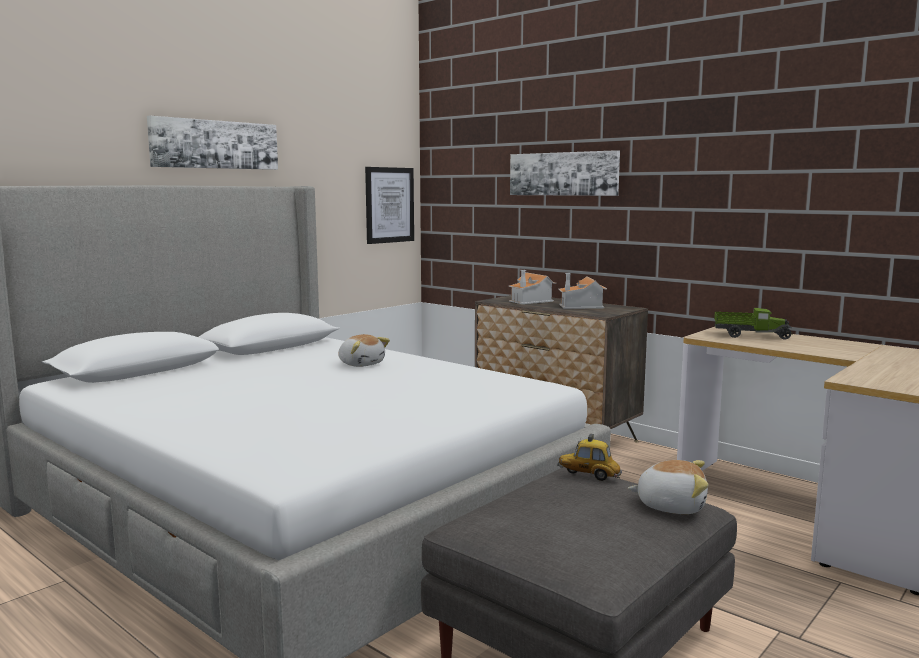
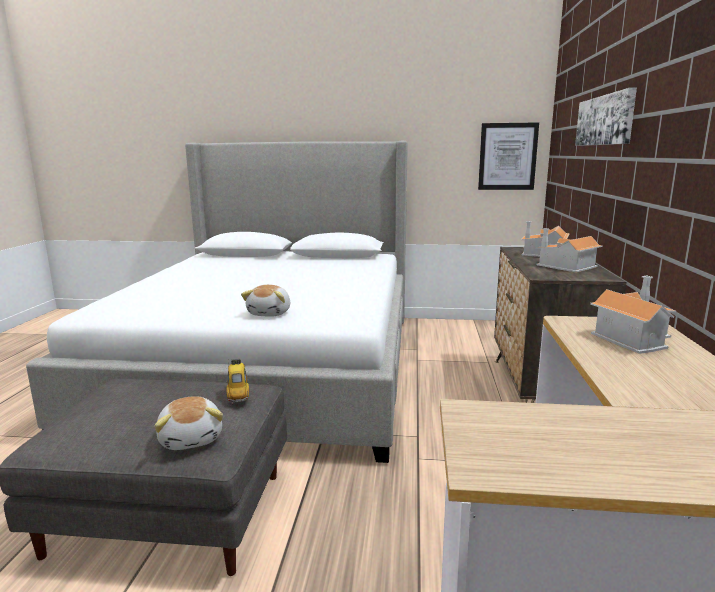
camera: 55 degrees right, 5 degrees up
picture [147,116,278,170] -> none
plush toy [338,334,390,367] -> plush toy moved to [241,285,290,317]
toy truck [714,308,793,339] -> toy house [590,276,676,354]

